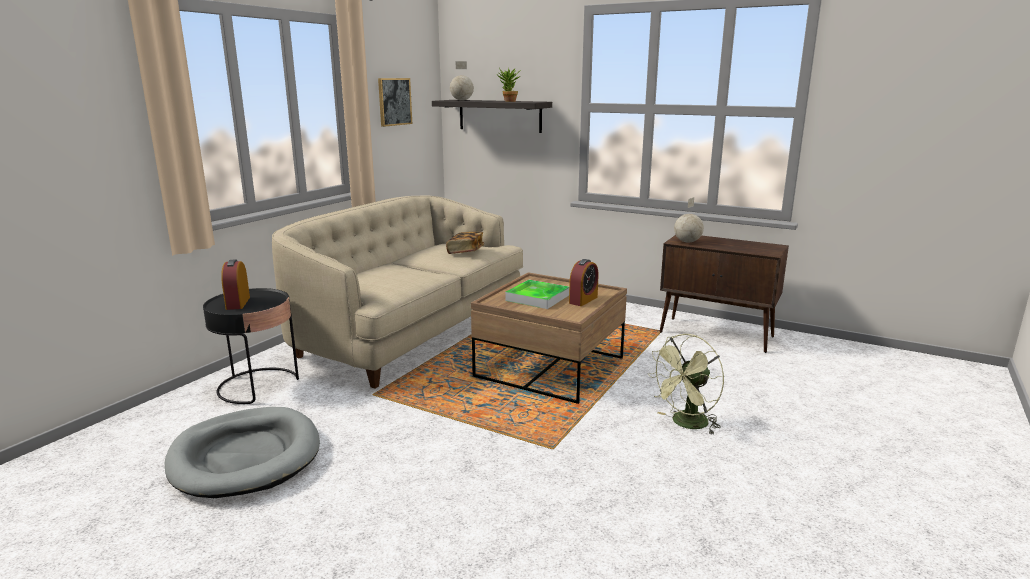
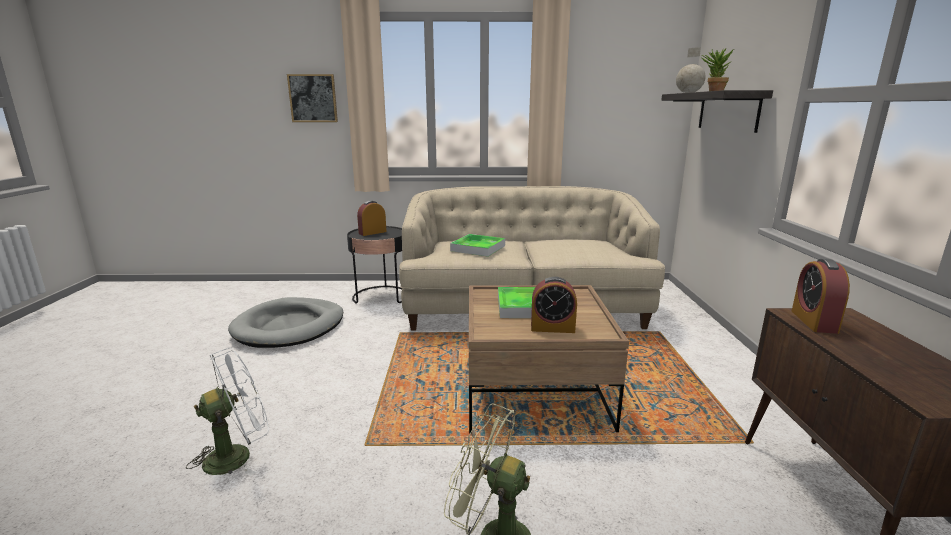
camera: 60 degrees right, 0 degrees up
picture [378,78,412,127] -> picture moved to [287,74,338,122]
book [446,232,484,254] -> none
globe [674,197,704,243] -> alarm clock [792,259,850,334]
none -> white fan [186,348,269,476]
none -> tray [450,234,505,257]

